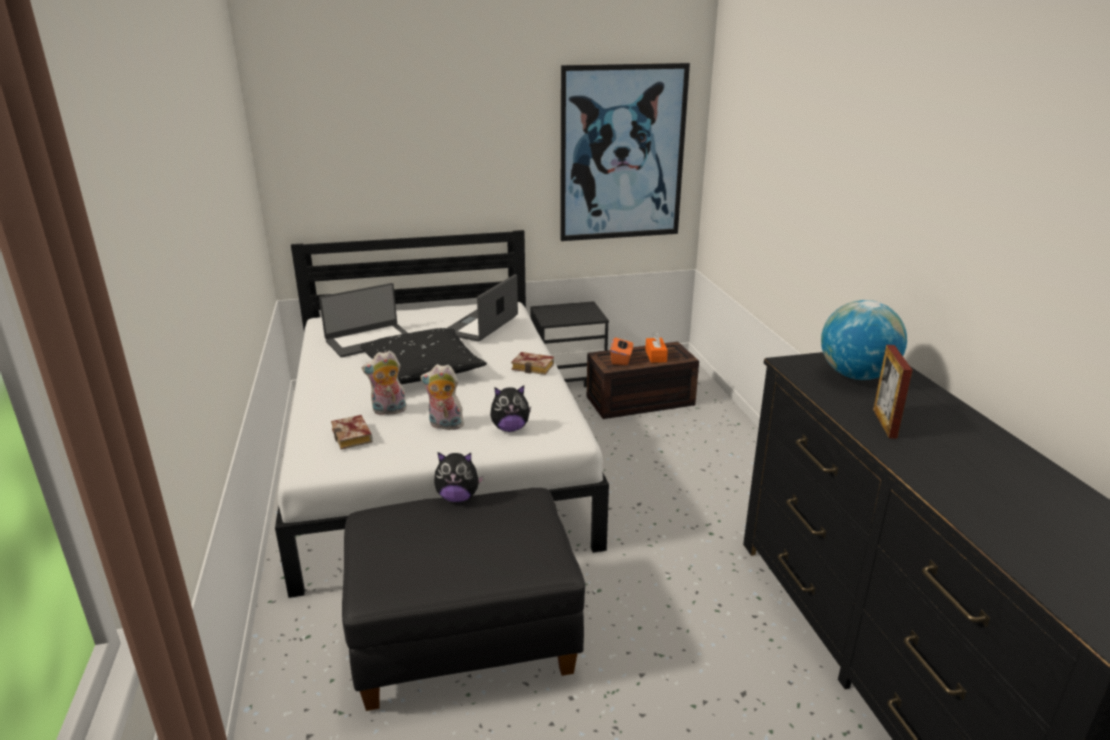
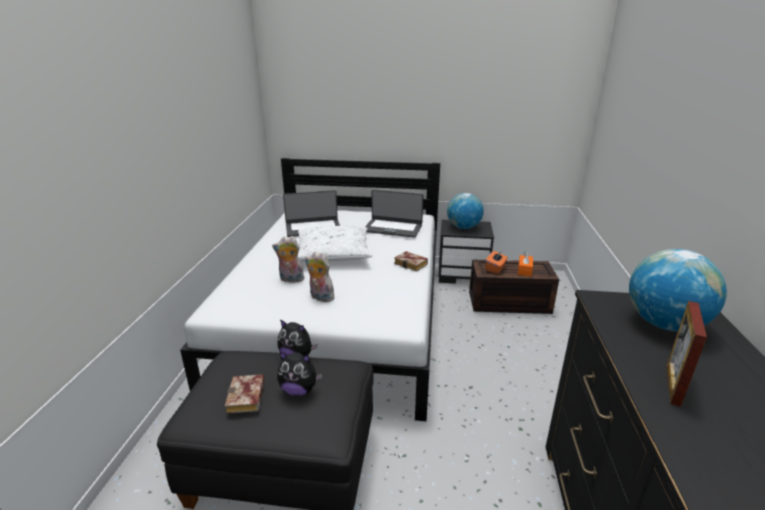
camera: 20 degrees right, 0 degrees up
book [331,415,373,449] -> book moved to [225,374,265,414]
black pillow [360,328,487,384] -> white pillow [298,226,372,261]
laptop [447,274,518,342] -> laptop turned 120 degrees counterclockwise [365,190,424,238]
plush toy [490,385,531,432] -> plush toy moved to [277,352,323,396]
picture [560,63,690,241] -> none
none -> globe [447,193,484,229]

